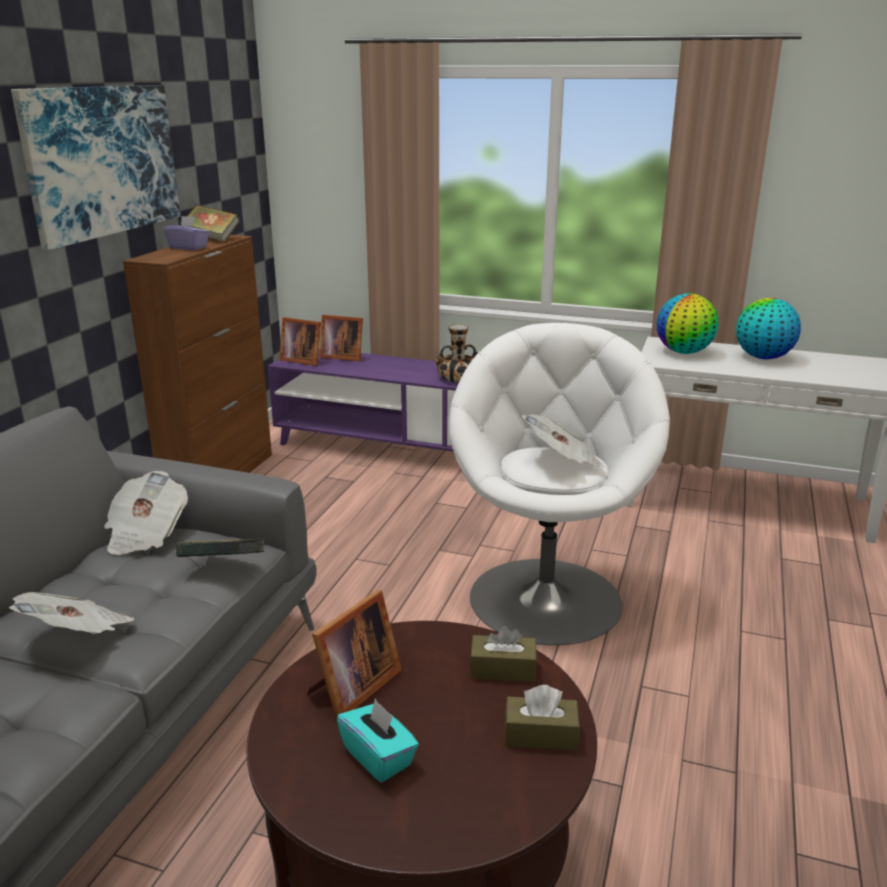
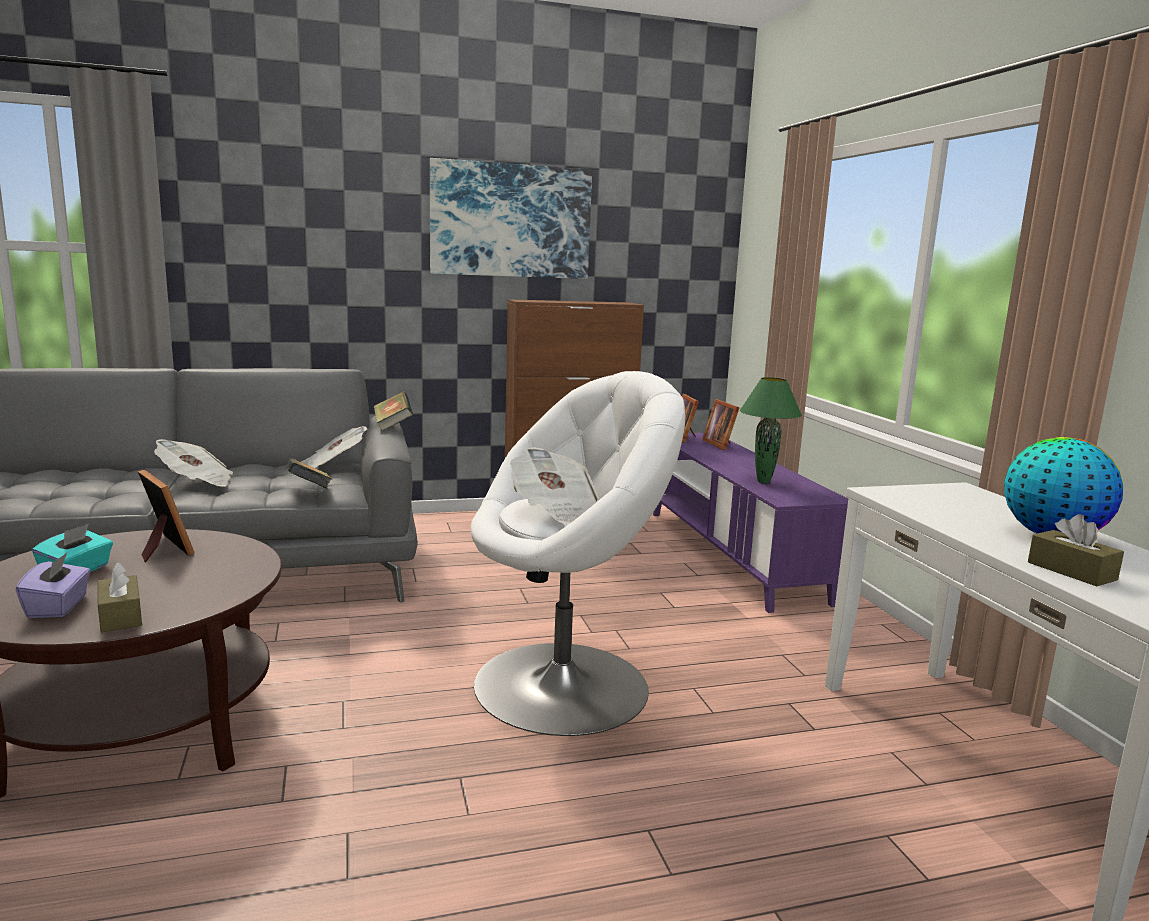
camera: 55 degrees right, 10 degrees down
purple tissue box [163,216,209,250] -> purple tissue box moved to [16,553,90,618]
book [187,204,240,242] -> book moved to [374,391,413,432]
picture frame [307,590,402,719] -> picture frame turned 135 degrees counterclockwise [138,469,195,562]
vase [435,324,478,382] -> green table lamp [740,377,802,483]
brown tissue box [470,626,537,682] -> brown tissue box moved to [1028,514,1124,586]
globe [657,293,719,354] -> none

